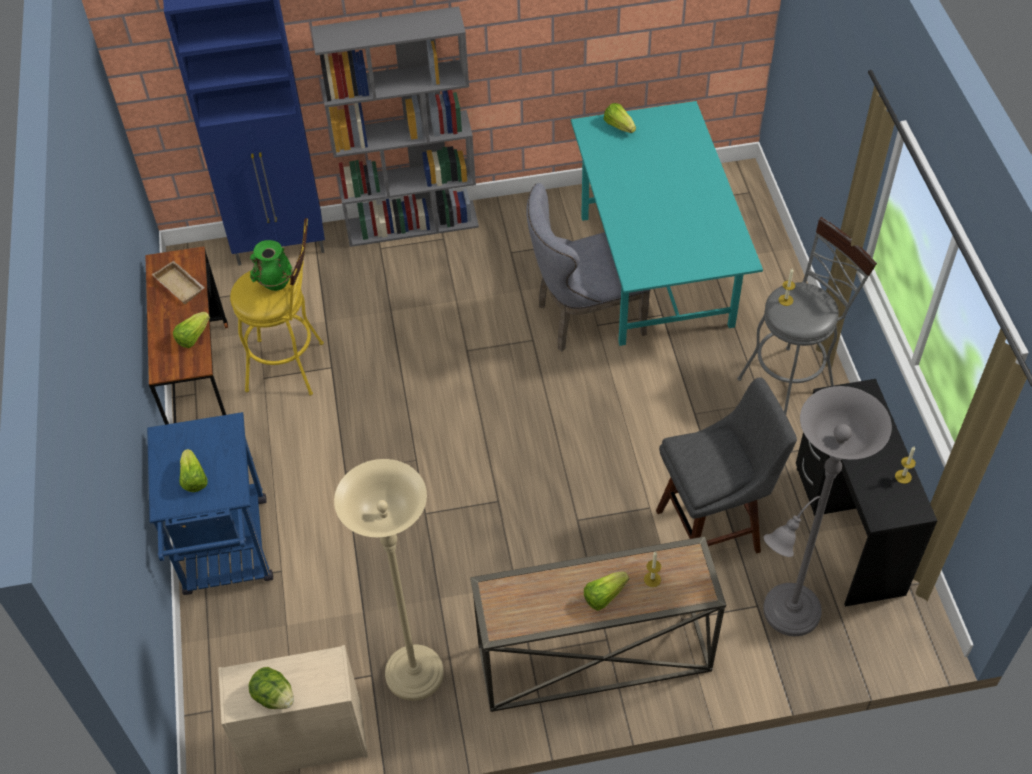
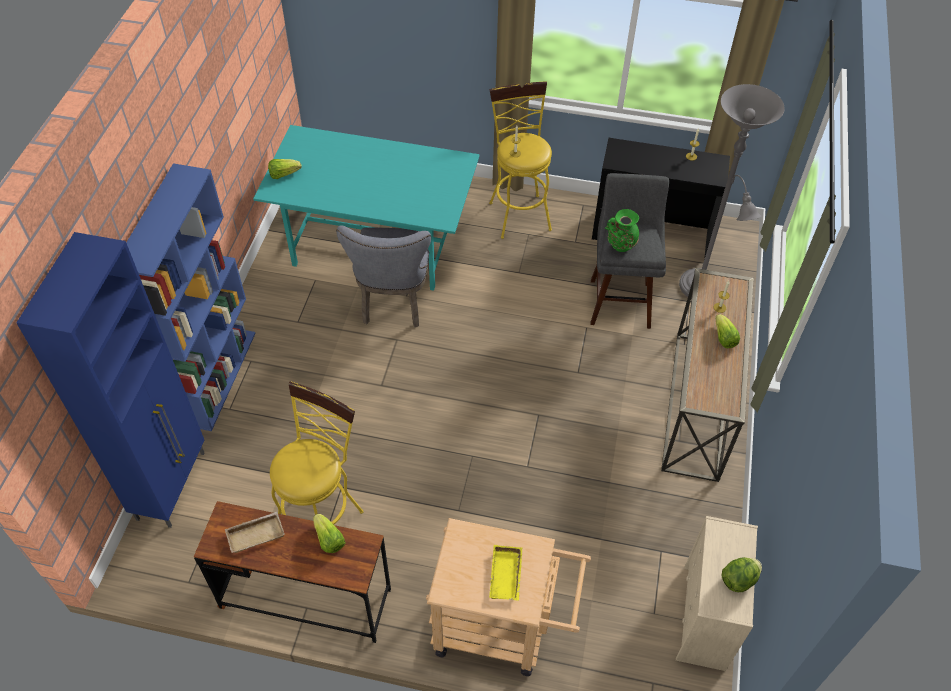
camera: 70 degrees left, 0 degrees up
blue cart [147,412,273,595] -> beige cart [426,518,591,676]
lettuce [180,449,207,492] -> yellow tray [489,545,522,601]
green vase [250,240,293,291] -> green vase moved to [605,209,639,252]
grey bookcase [311,6,479,247] -> blue bookcase [126,163,256,431]
beige floor lamp [334,459,444,701] -> none
grey stool [737,217,877,414] -> yellow stool [489,81,552,239]

